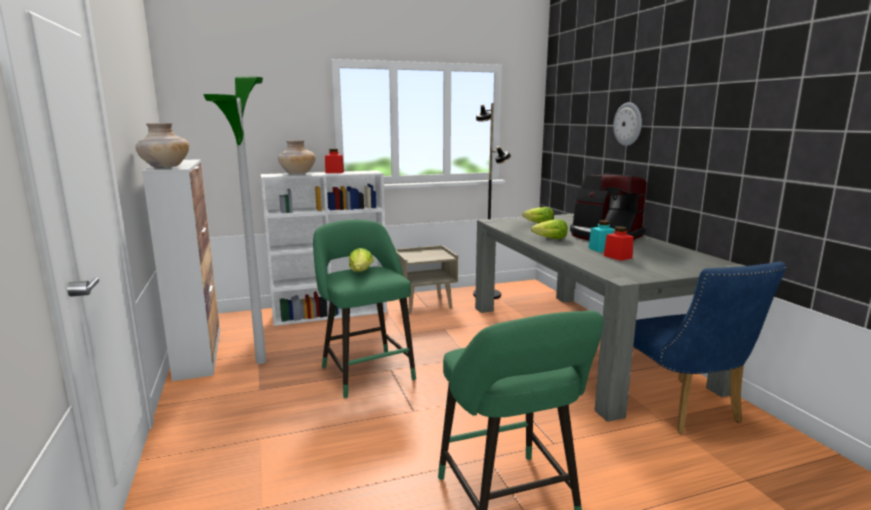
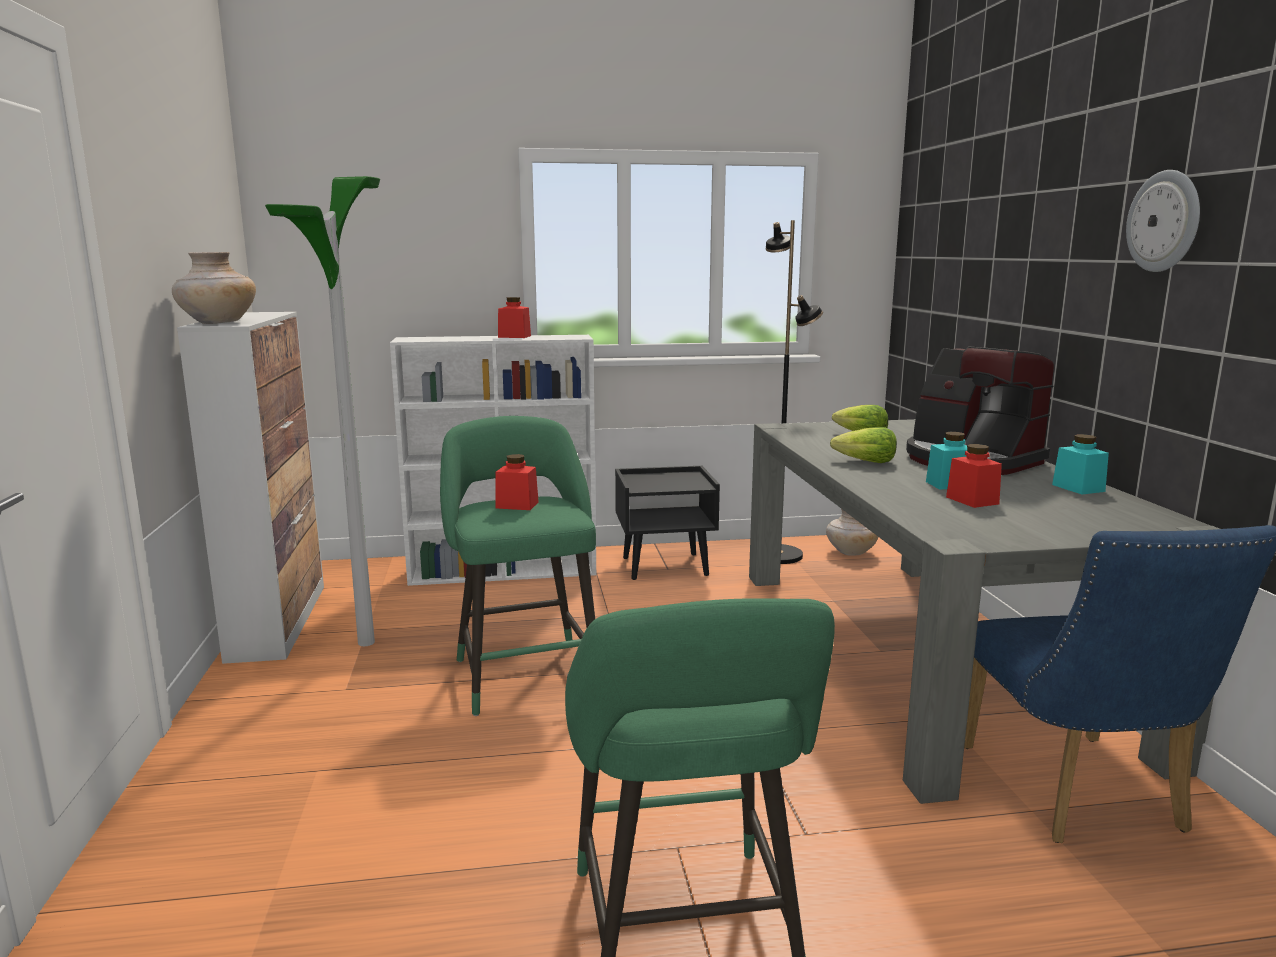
camera: 10 degrees right, 0 degrees up
beige vase [278,140,316,174] -> beige vase moved to [826,509,879,556]
lettuce [349,248,374,272] -> red jar [495,454,539,510]
beige nightstand [396,245,458,314] -> black nightstand [615,466,720,580]
wall clock [613,102,642,146] -> wall clock moved to [1126,170,1200,272]
none -> turquoise jar [1052,434,1109,494]

